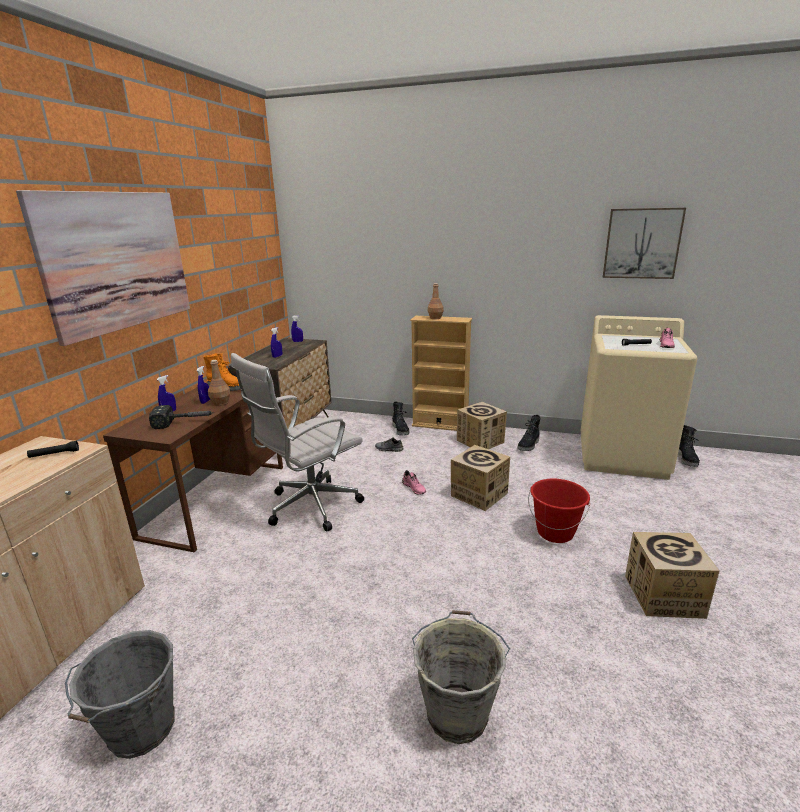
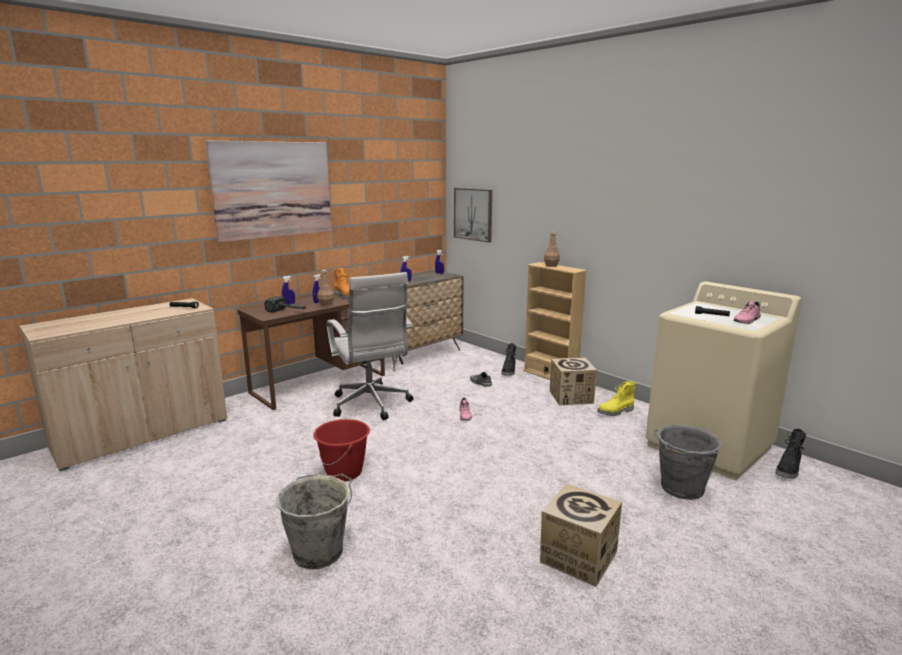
camera: 30 degrees right, 5 degrees down
grey bucket [65,630,175,759] -> grey bucket moved to [654,424,722,500]
white office chair [231,353,364,532] -> white office chair turned 105 degrees counterclockwise [327,272,413,420]
cardboard box [451,445,510,511] -> none
black boot [517,415,540,451] -> yellow boot [597,381,636,416]
red bucket [528,479,590,543] -> red bucket moved to [313,419,370,482]
picture [603,208,686,279] -> picture moved to [454,188,492,243]

